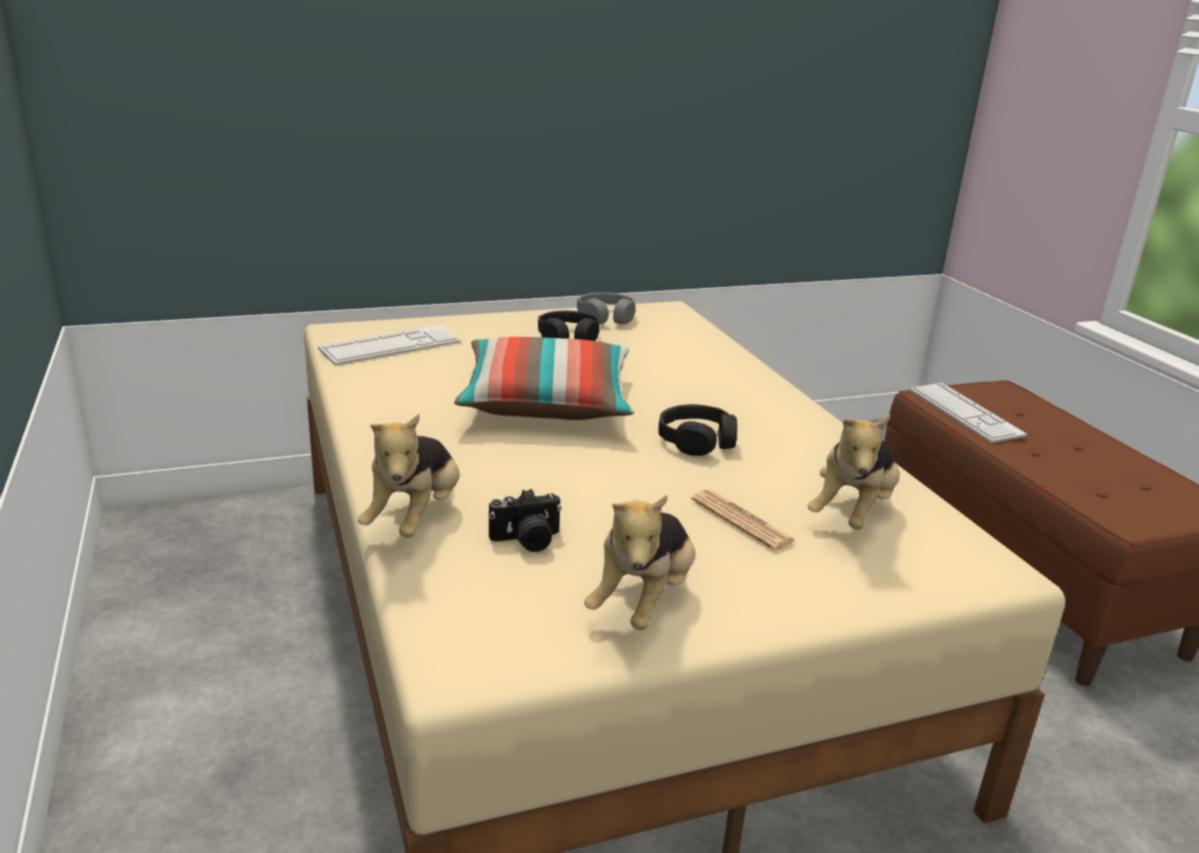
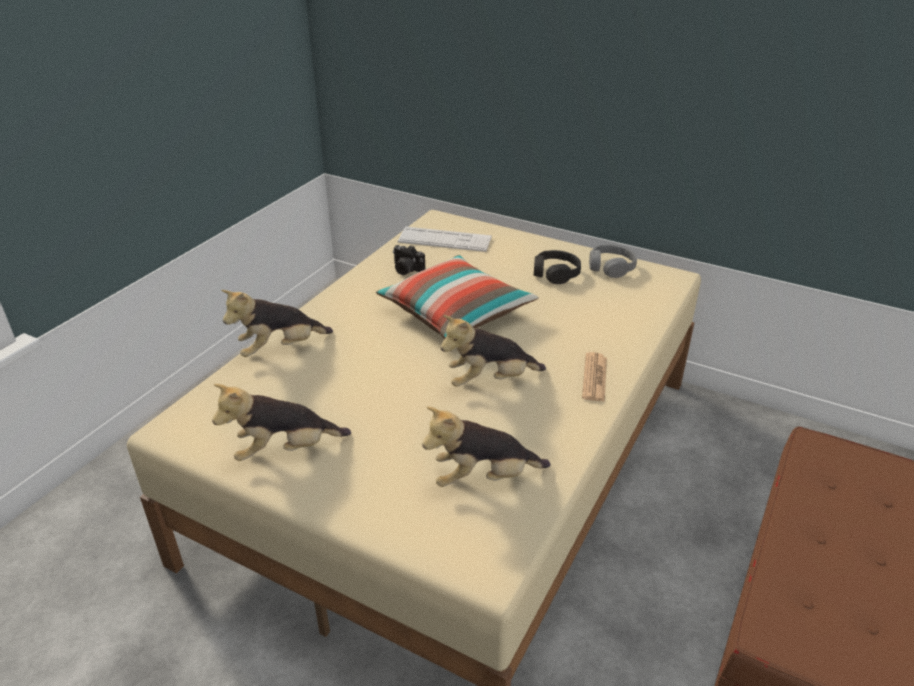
camera: 50 degrees right, 10 degrees up
camera [489,489,562,552] -> camera moved to [393,245,425,275]
black headphones [658,404,737,456] -> plush toy [440,315,546,387]
newspaper [691,489,796,550] -> newspaper moved to [582,352,607,402]
keyboard [909,383,1027,443] -> none

